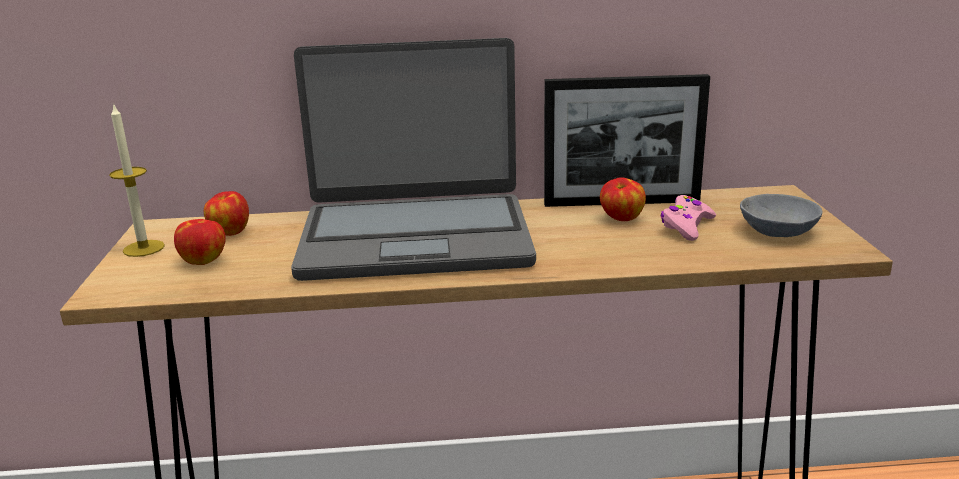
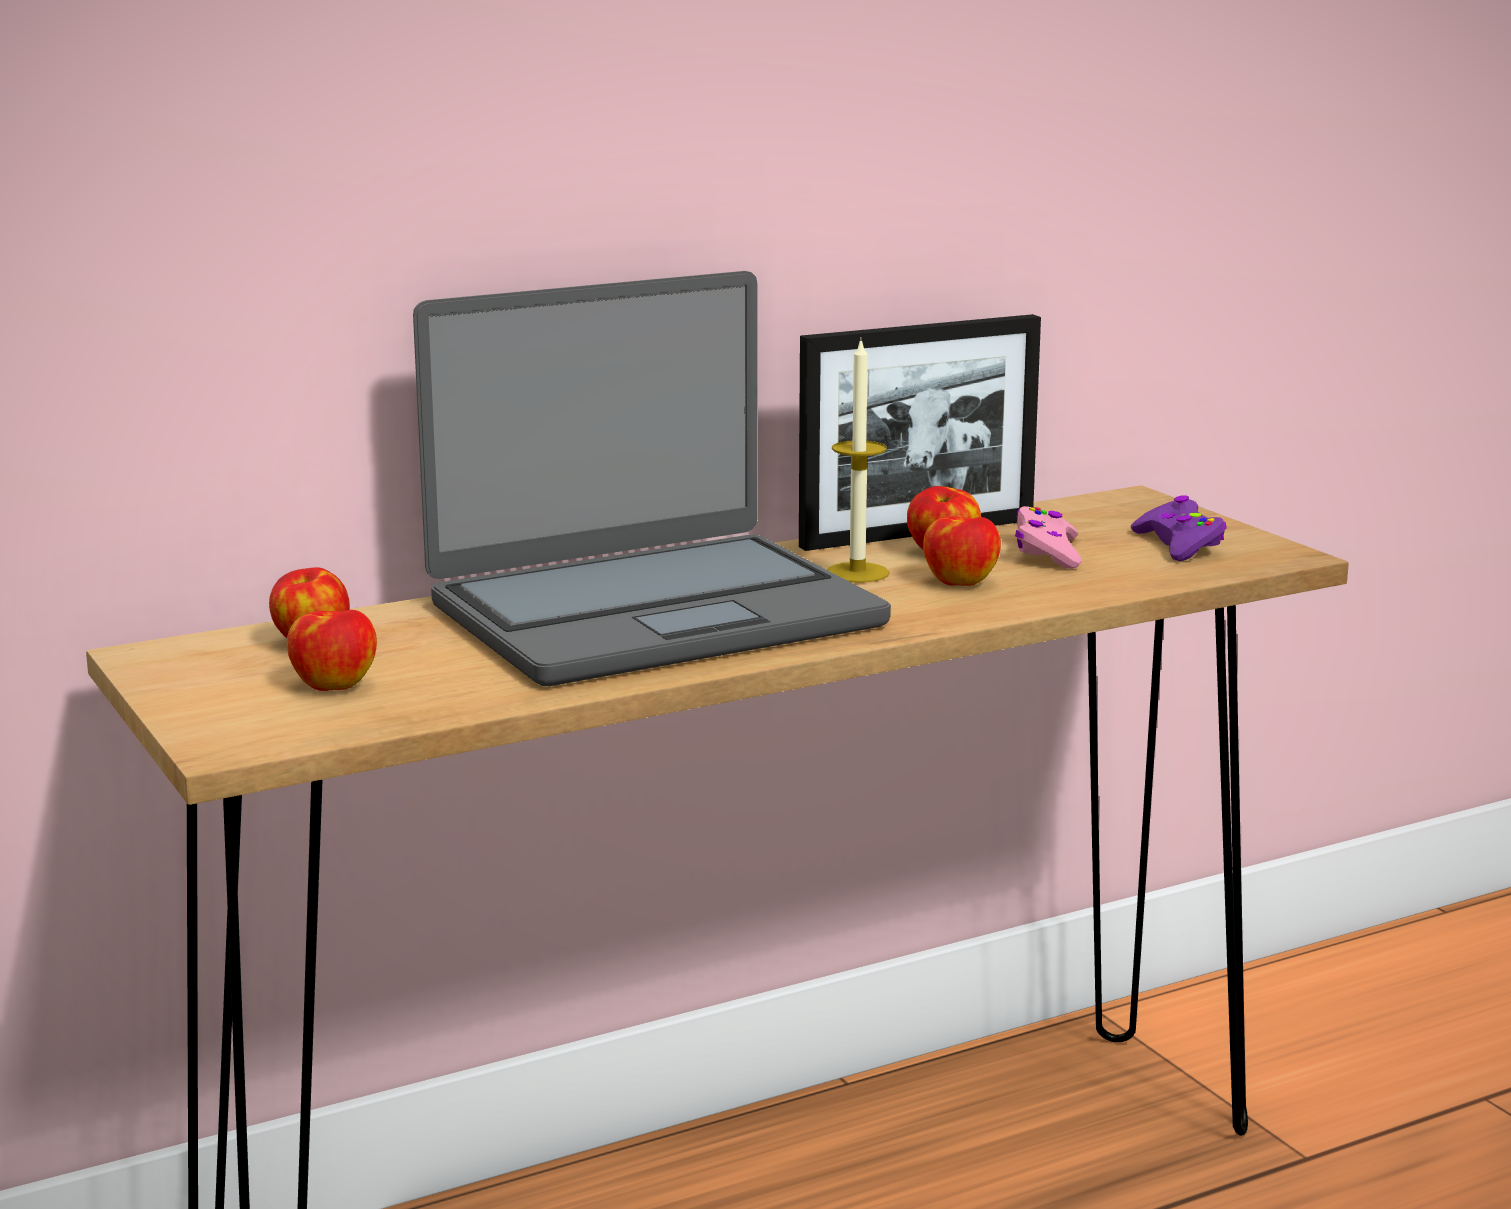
camera: 25 degrees left, 5 degrees down
candle [109,103,165,257] -> candle moved to [827,337,889,583]
grey bowl [740,194,822,237] -> purple game controller [1131,496,1226,561]
none -> apple [923,516,1001,586]

